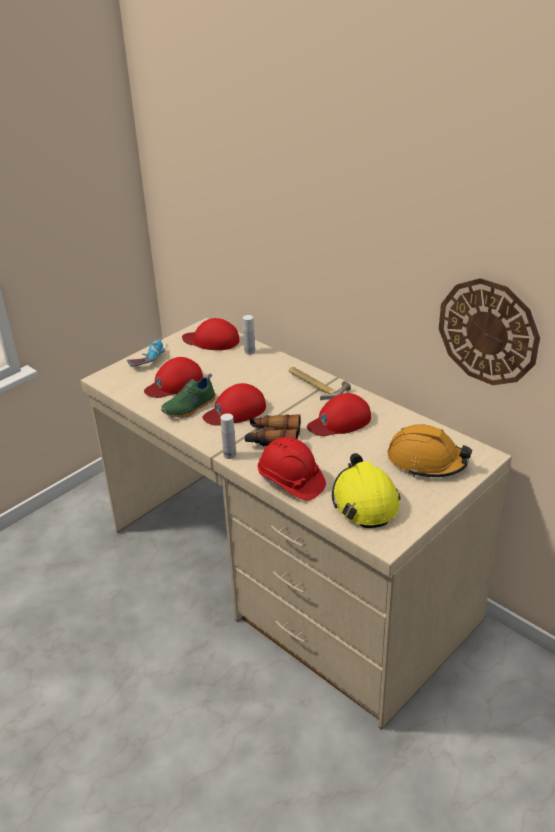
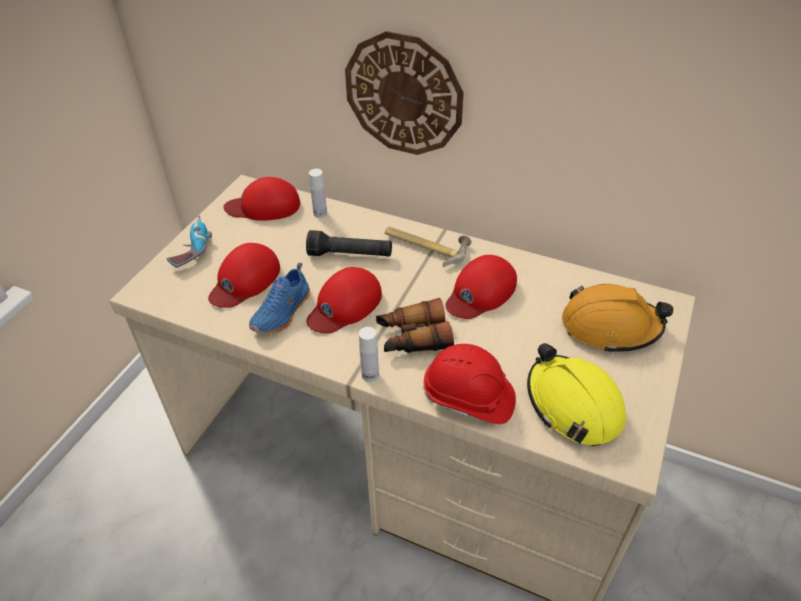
camera: 20 degrees left, 10 degrees up
green shoe [161,374,216,418] -> blue shoe [249,263,310,334]
wall clock [439,278,540,385] -> wall clock moved to [345,31,464,155]
none -> black flashlight [306,230,392,257]

